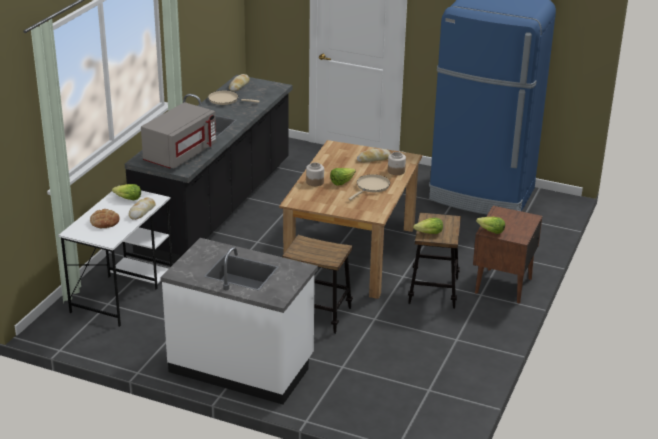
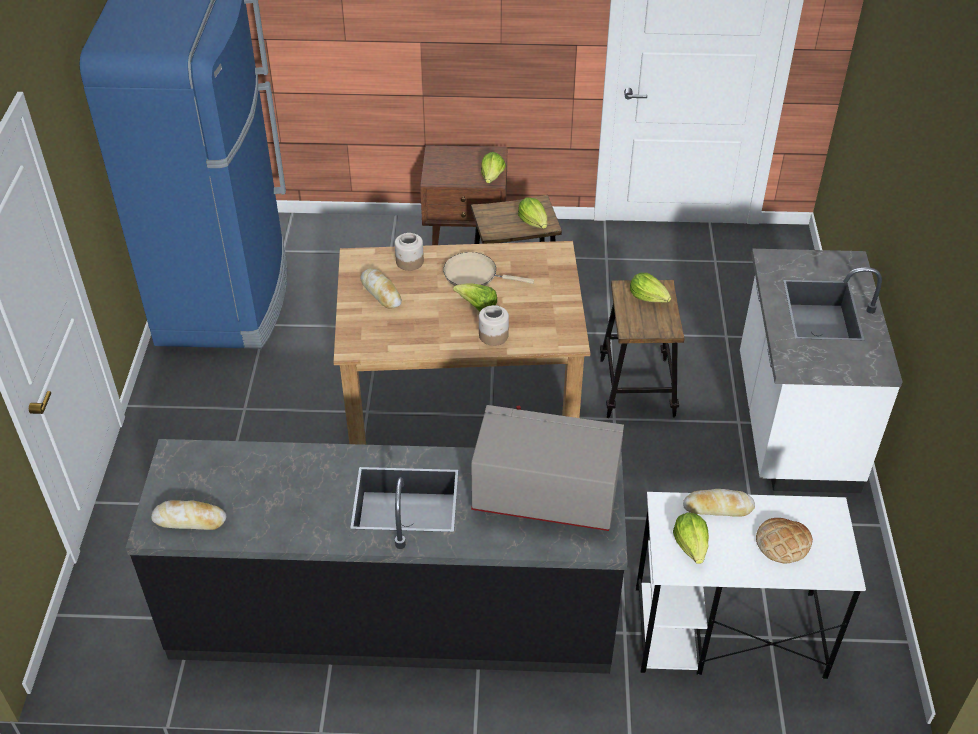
camera: 110 degrees left, 15 degrees up
beige frying pan [208,90,260,105] -> none
none -> lettuce [630,273,672,303]

